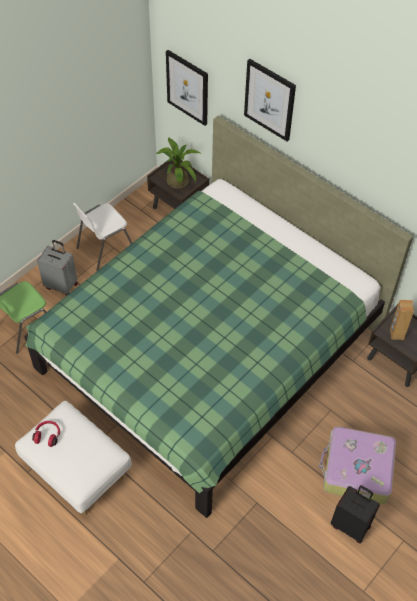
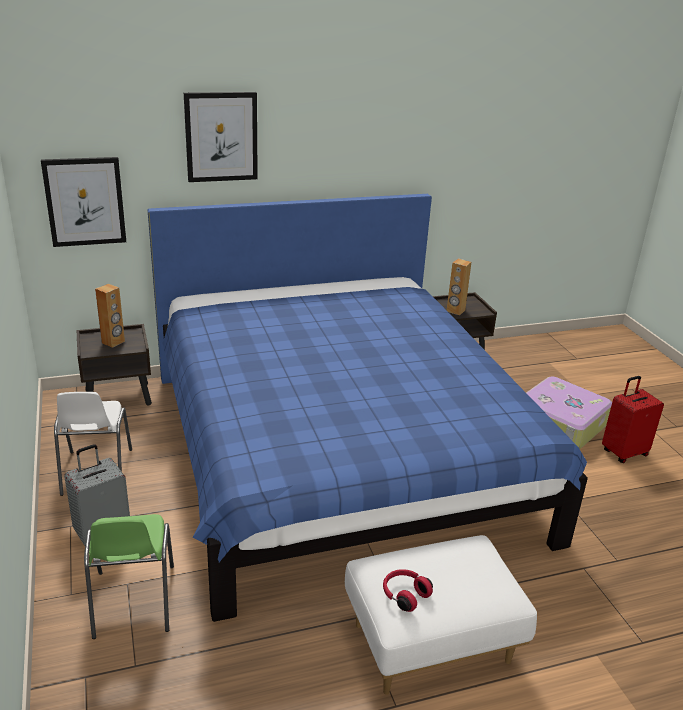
camera: 60 degrees left, 25 degrees down
green bed [24,115,413,518] -> blue bed [148,194,588,622]
potted plant [156,138,200,189] -> brown speaker [95,284,125,348]
black suitcase [331,485,380,544] -> red suitcase [602,376,664,463]

